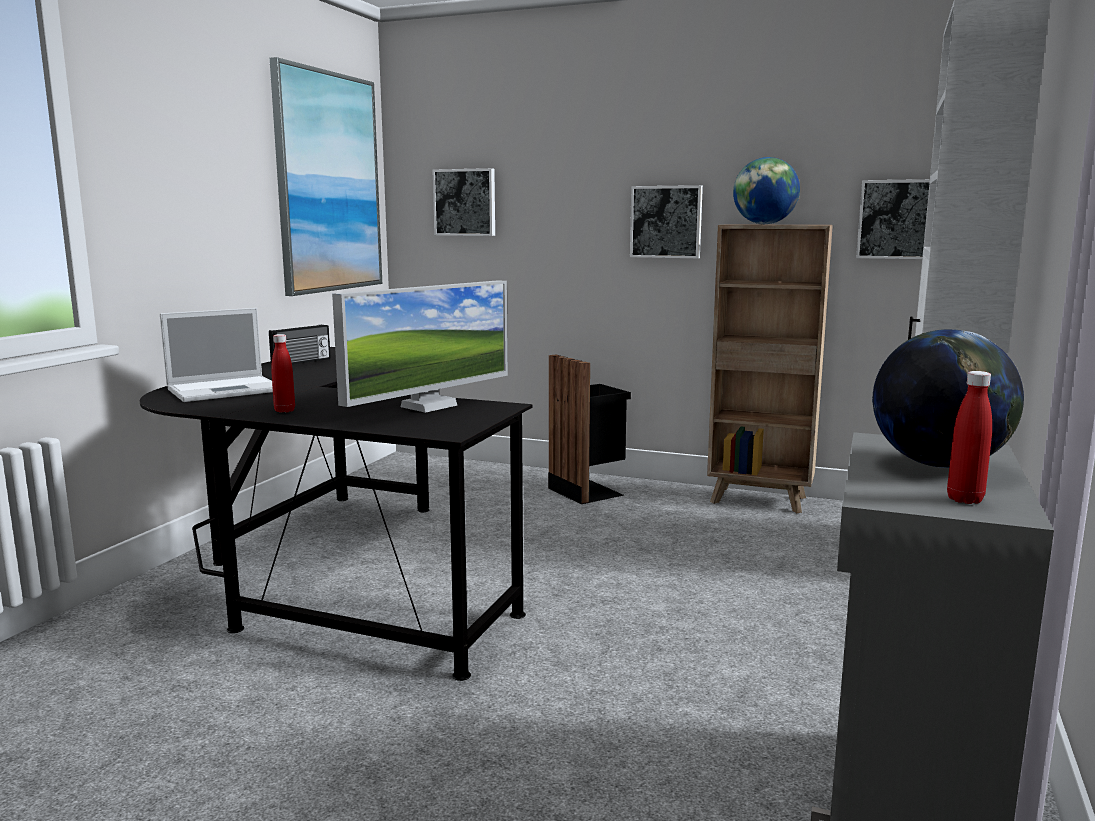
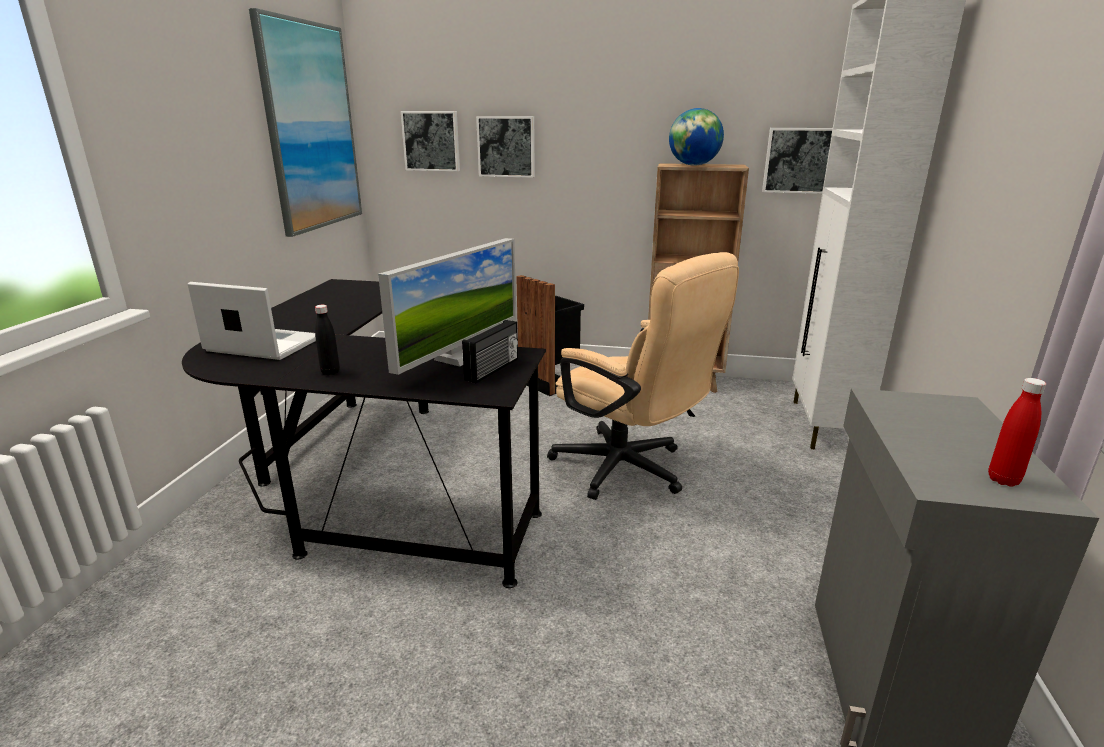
camera: 10 degrees left, 10 degrees up
laptop [160,308,273,402] -> laptop turned 120 degrees counterclockwise [188,282,316,360]
radio [269,325,331,365] -> radio moved to [462,320,518,383]
red bottle [271,334,295,413] -> black bottle [315,305,340,375]
picture [630,185,703,259] -> picture moved to [476,116,535,178]
globe [872,329,1024,468] -> none
none -> beige office chair [547,252,739,500]

